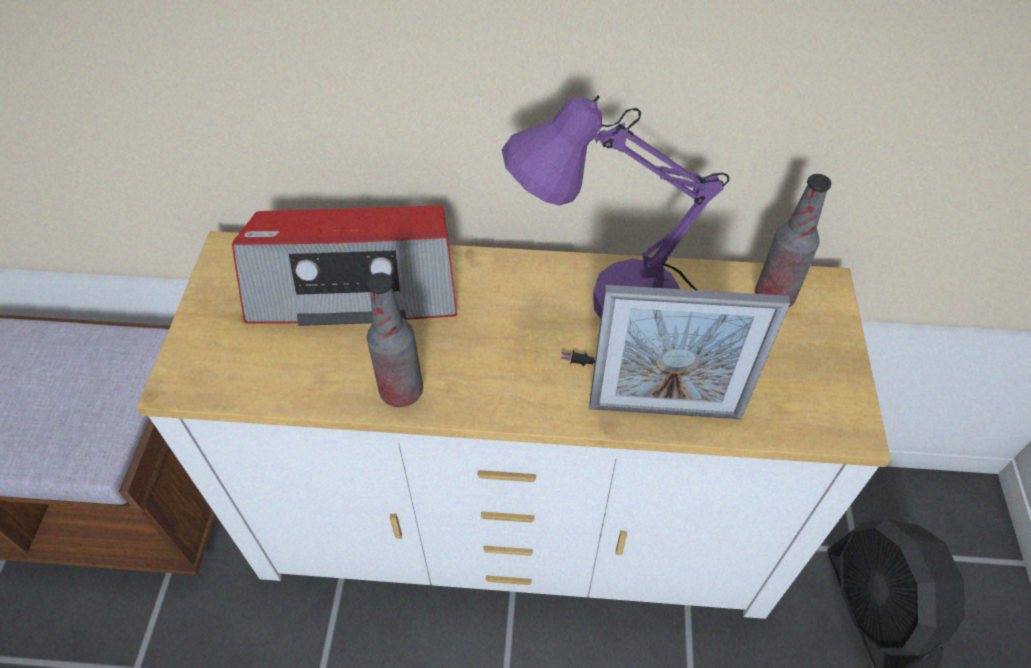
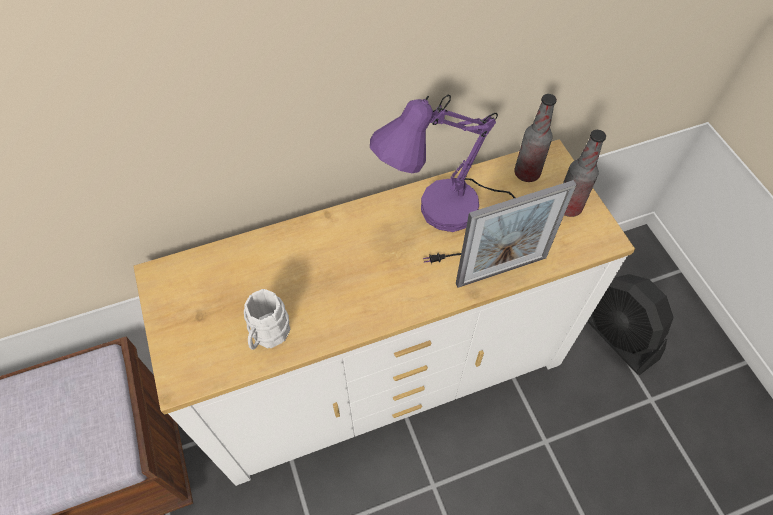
camera: 25 degrees left, 5 degrees up
radio [232,206,457,326] -> none
bottle [367,273,423,407] -> bottle moved to [563,130,606,217]
none -> white mug [244,289,290,350]

